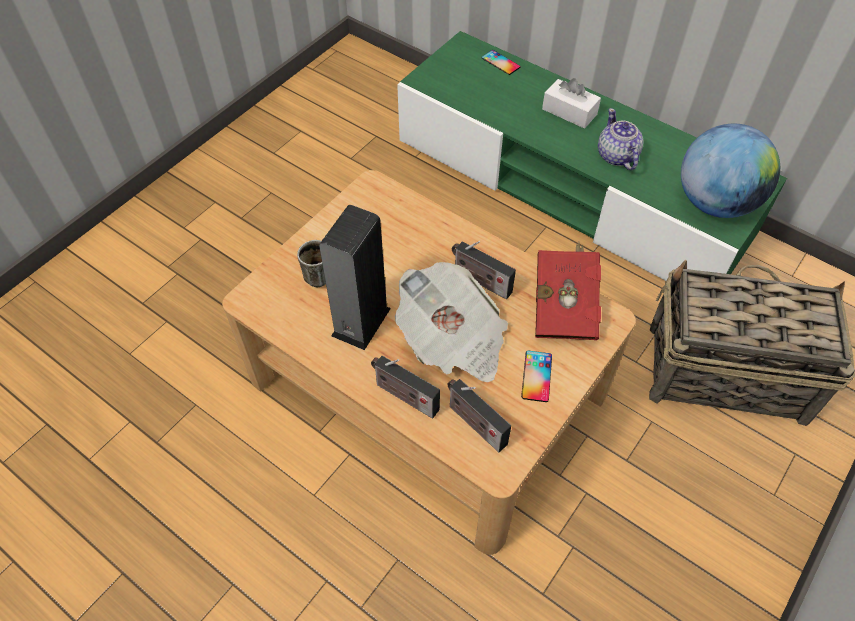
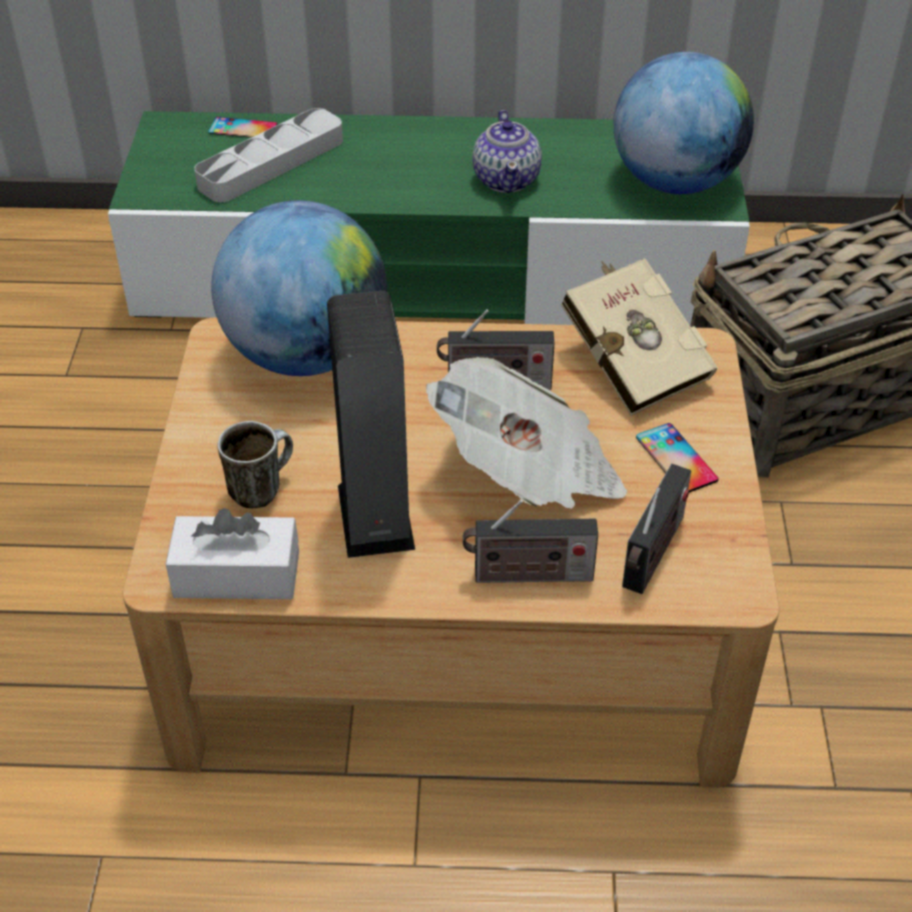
camera: 35 degrees left, 10 degrees down
radio [447,379,511,452] -> radio turned 75 degrees counterclockwise [622,464,691,594]
red book [535,242,601,340] -> beige book [561,258,718,416]
white tissue box [542,78,601,129] -> white tissue box moved to [166,508,299,599]
teapot [598,108,644,170] -> teapot turned 135 degrees counterclockwise [472,110,542,193]
none -> grey tray [194,108,343,202]
none -> globe [211,200,387,376]

